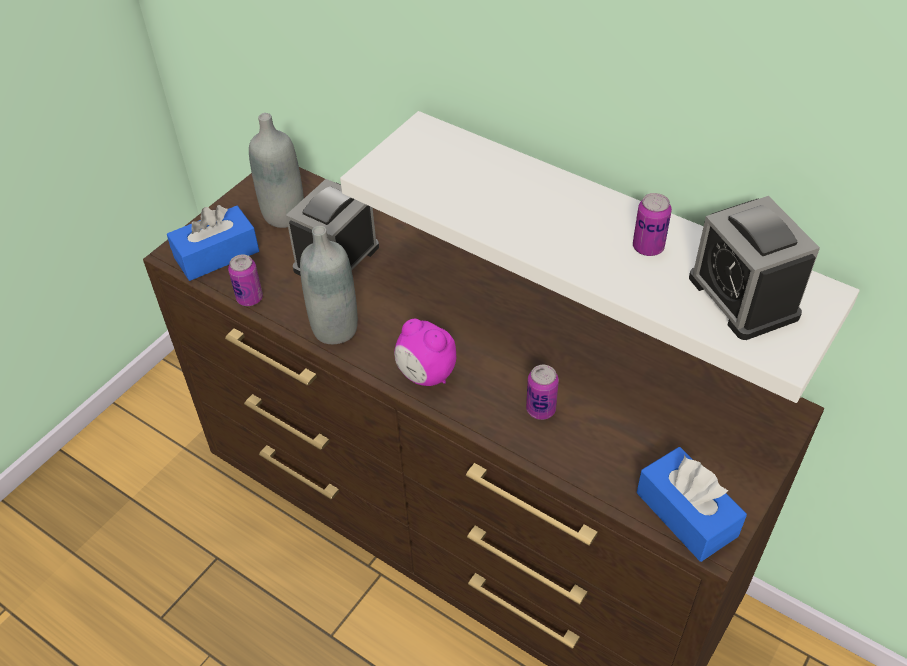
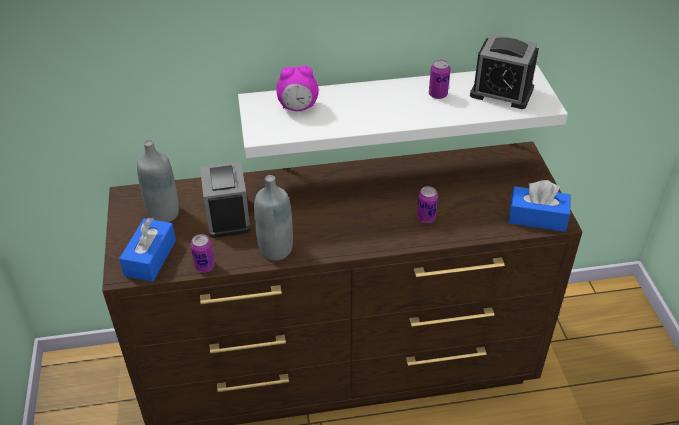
camera: 45 degrees left, 5 degrees down
alarm clock [394,319,456,386] -> alarm clock moved to [277,66,319,111]

